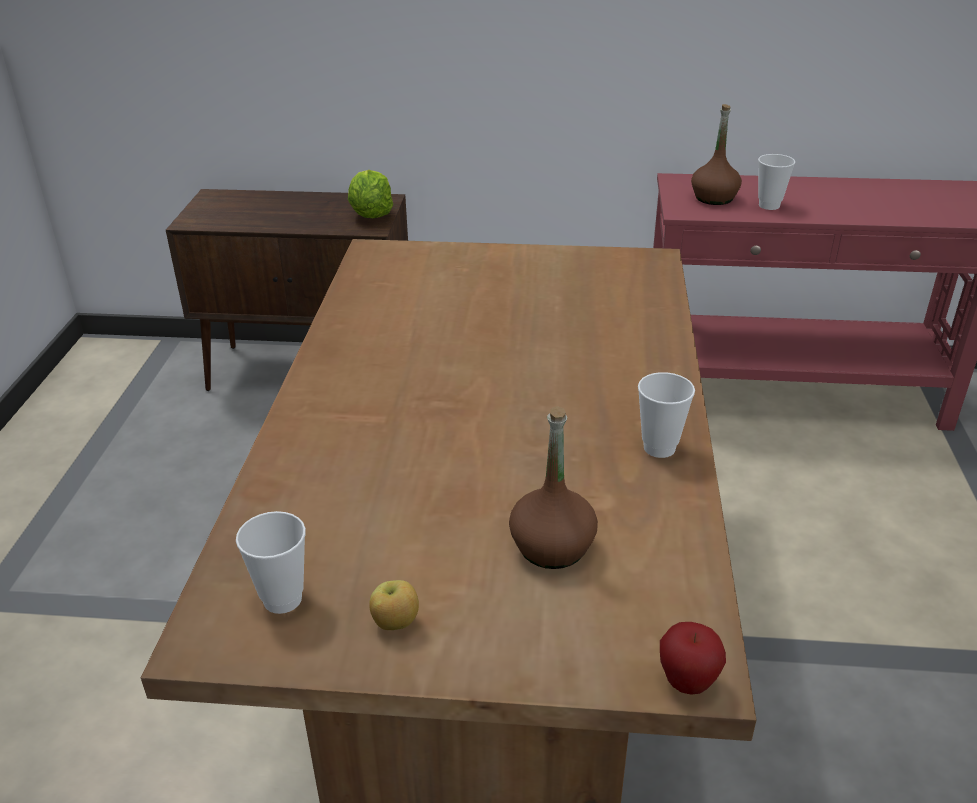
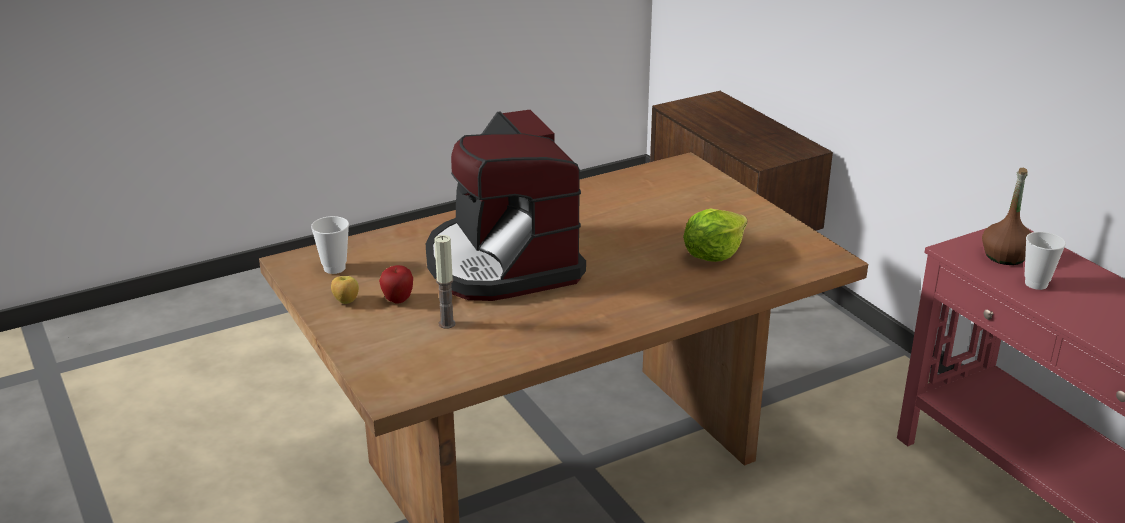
camera: 55 degrees right, 5 degrees down
lettuce [348,170,393,218] -> lettuce moved to [683,209,747,262]
brown bottle [509,406,598,569] -> candle [434,235,456,329]
cup [638,372,695,458] -> none
apple [660,622,726,695] -> apple moved to [379,265,413,304]
none -> coffee machine [426,110,586,301]

